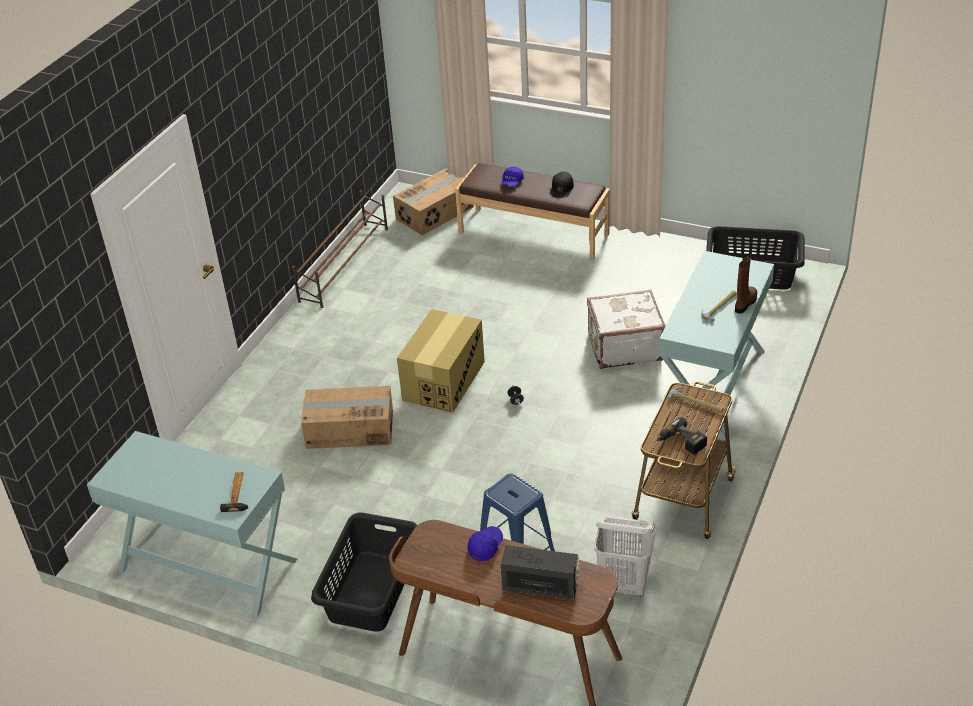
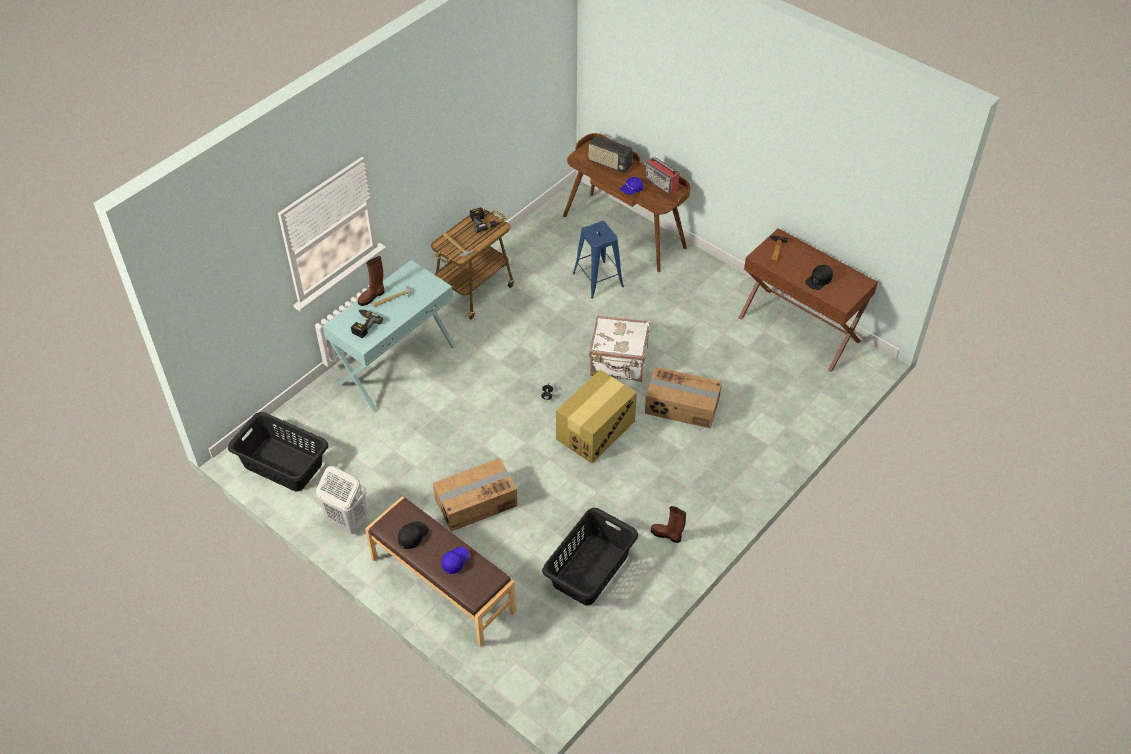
camera: 165 degrees left, 10 degrees up
turquoise console table [87,431,297,617] -> brown console table [739,228,878,372]
brown shoe rack [292,190,388,308] -> none
black laundry basket [311,512,417,632] -> black laundry basket moved to [542,508,638,606]
cardboard box [393,168,474,235] -> cardboard box moved to [433,458,517,532]
white suitcase [587,289,666,369] -> white suitcase moved to [589,315,650,382]
white laundry basket [594,516,656,597] -> white laundry basket moved to [316,466,367,534]
none -> power drill [351,310,383,338]
none -> radio [645,157,680,194]
none -> brown boot [651,506,686,543]
none -> black cap [805,265,833,290]

